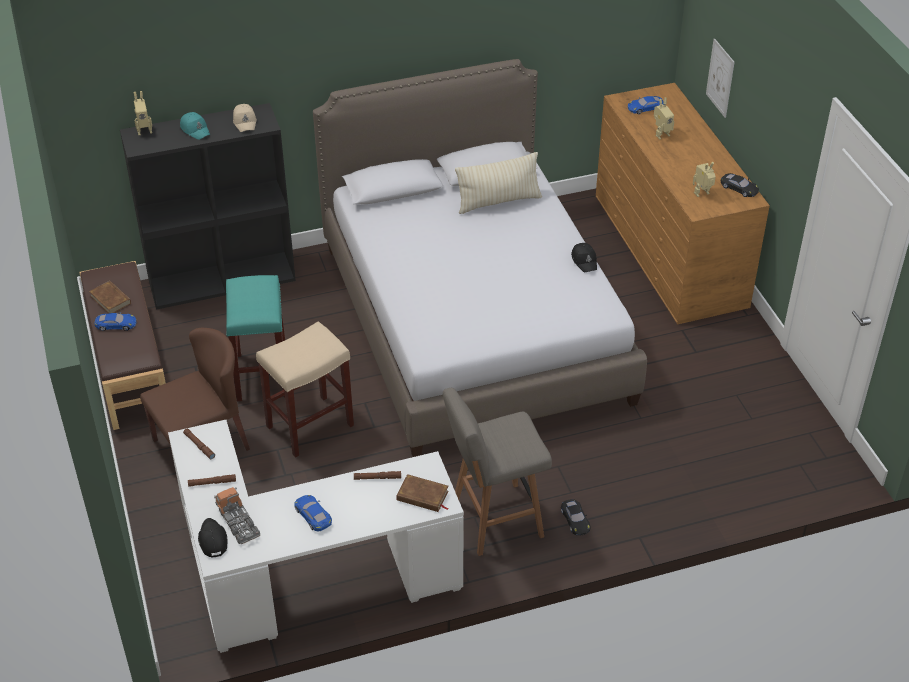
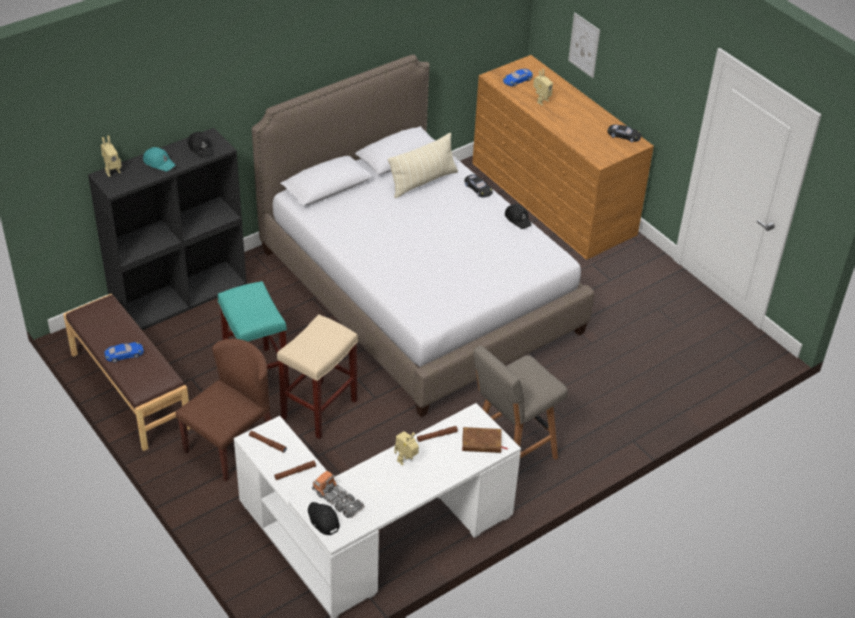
camera: 20 degrees left, 0 degrees up
brown book [89,281,131,314] -> none
beige cap [233,104,257,132] -> black cap [188,132,213,158]
blue toy car [294,495,332,531] -> none
black toy car [561,499,591,536] -> black toy car moved to [464,175,493,198]
toy robot [693,162,716,197] -> toy robot moved to [394,431,419,465]

